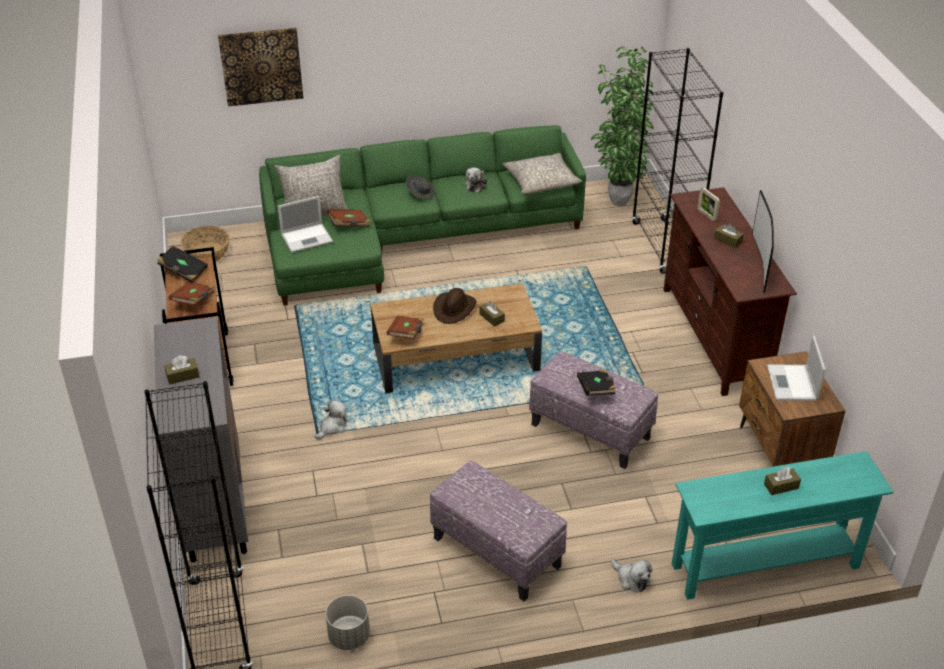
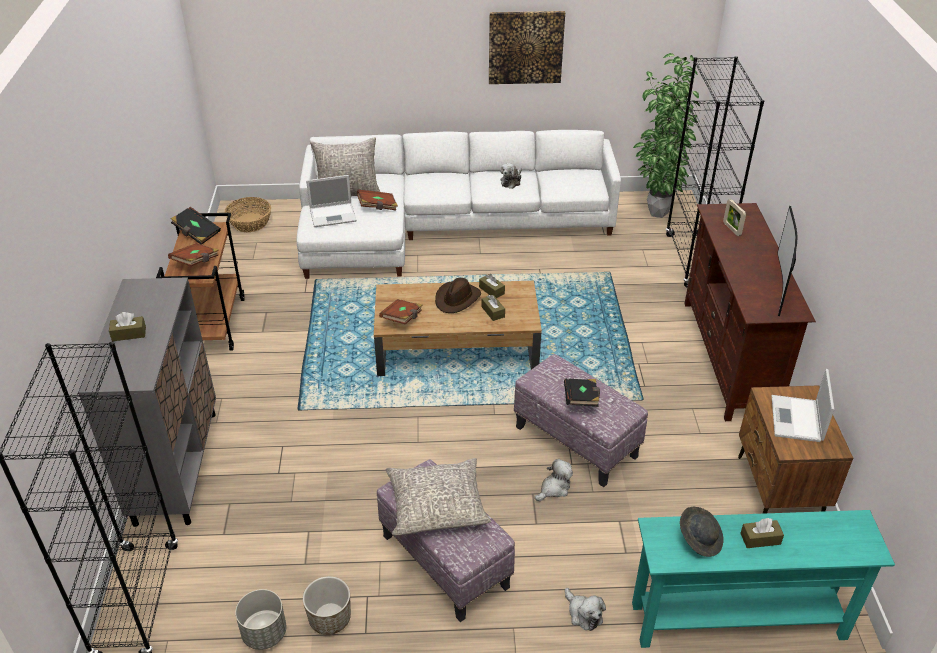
camera: 10 degrees right, 0 degrees up
picture [218,27,303,107] -> picture moved to [489,11,565,84]
green sofa [259,126,586,306] -> white sofa [297,130,621,279]
plush toy [315,400,347,439] -> plush toy moved to [535,459,573,501]
grey hat [406,175,435,200] -> grey hat moved to [680,507,724,557]
grey pillow [502,153,582,194] -> grey pillow moved to [386,458,491,535]
brown tissue box [714,223,744,248] -> brown tissue box moved to [479,274,505,298]
none -> planter [303,576,351,635]

